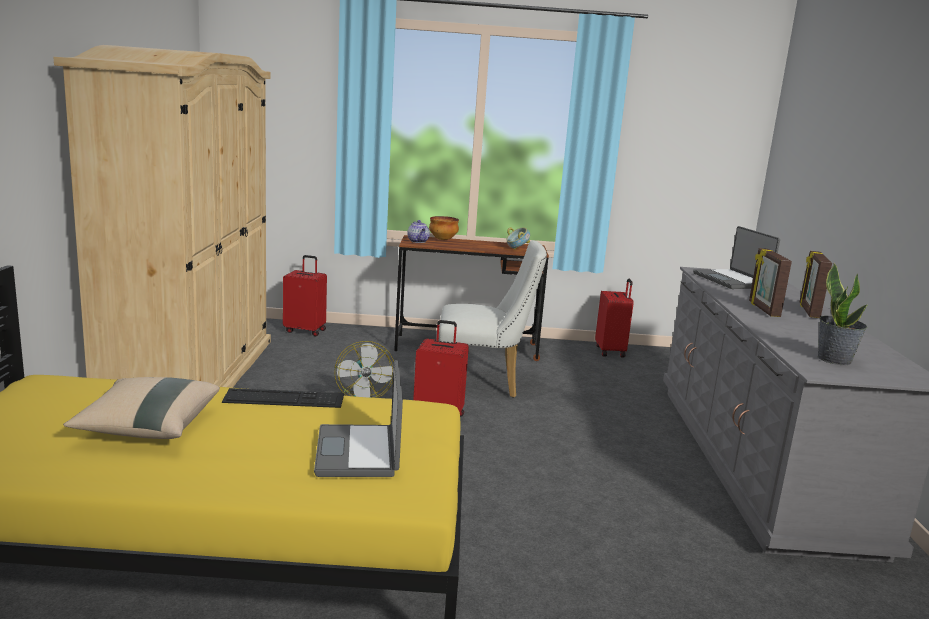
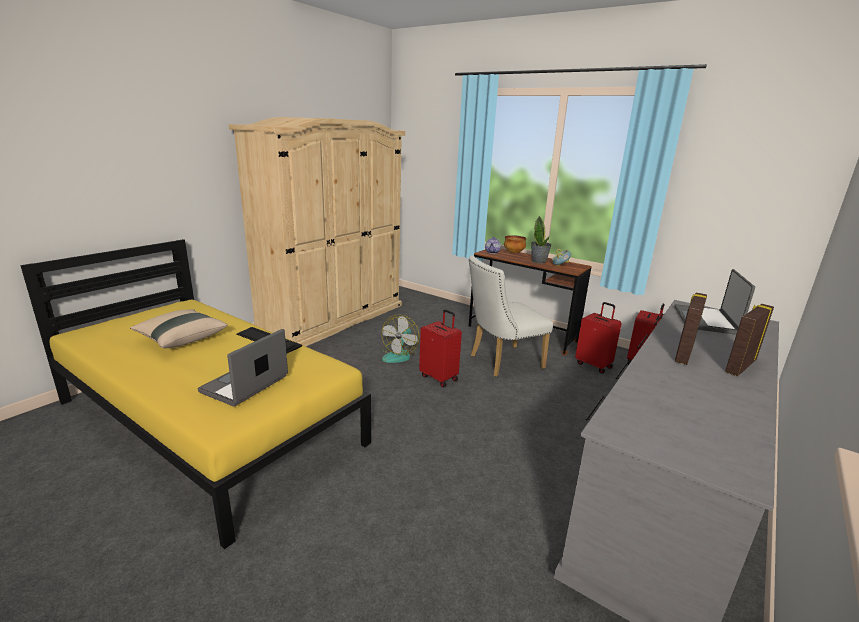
camera: 35 degrees right, 5 degrees up
red suitcase [283,255,327,336] -> red suitcase moved to [575,302,622,374]
white chair [439,240,547,398] -> white chair turned 120 degrees clockwise [469,255,553,377]
potted plant [818,263,867,365] -> potted plant moved to [531,215,552,264]

